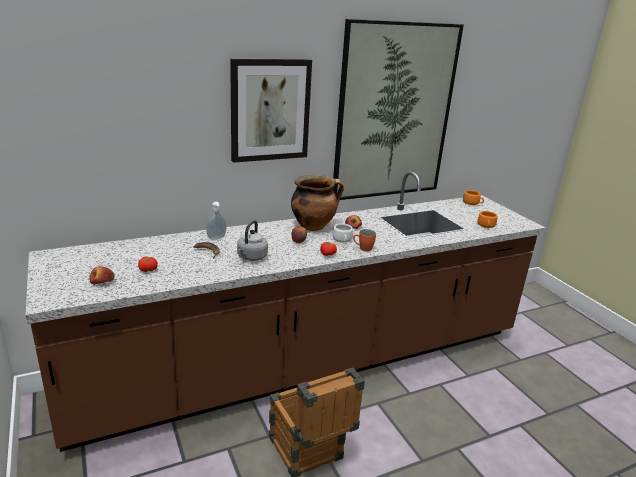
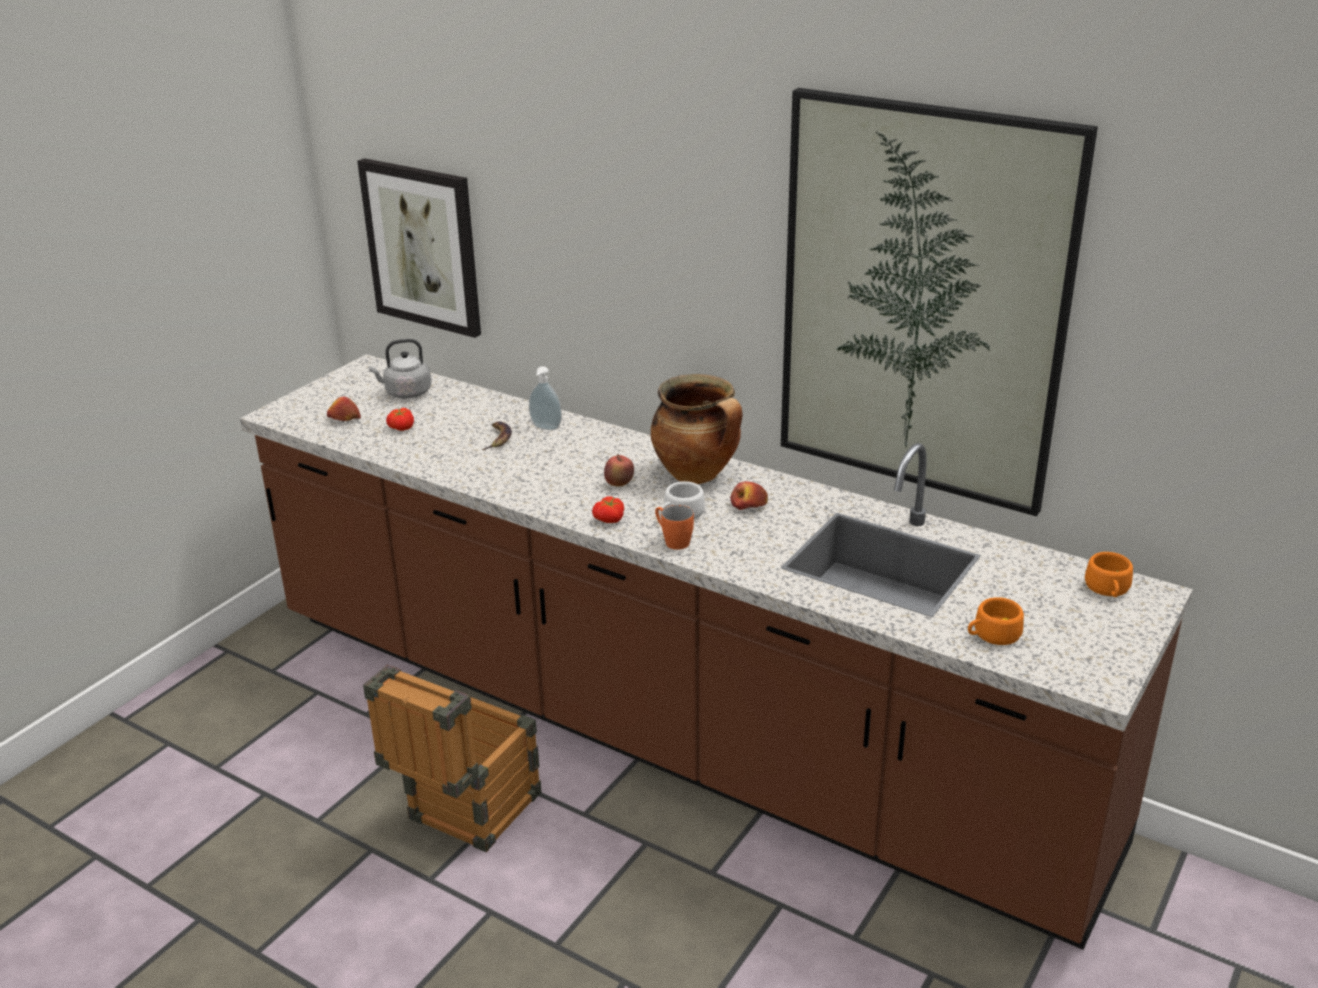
camera: 60 degrees right, 5 degrees up
picture [230,59,312,163] -> picture moved to [357,158,481,338]
grey kettle [237,220,268,261] -> grey kettle moved to [368,339,431,399]

